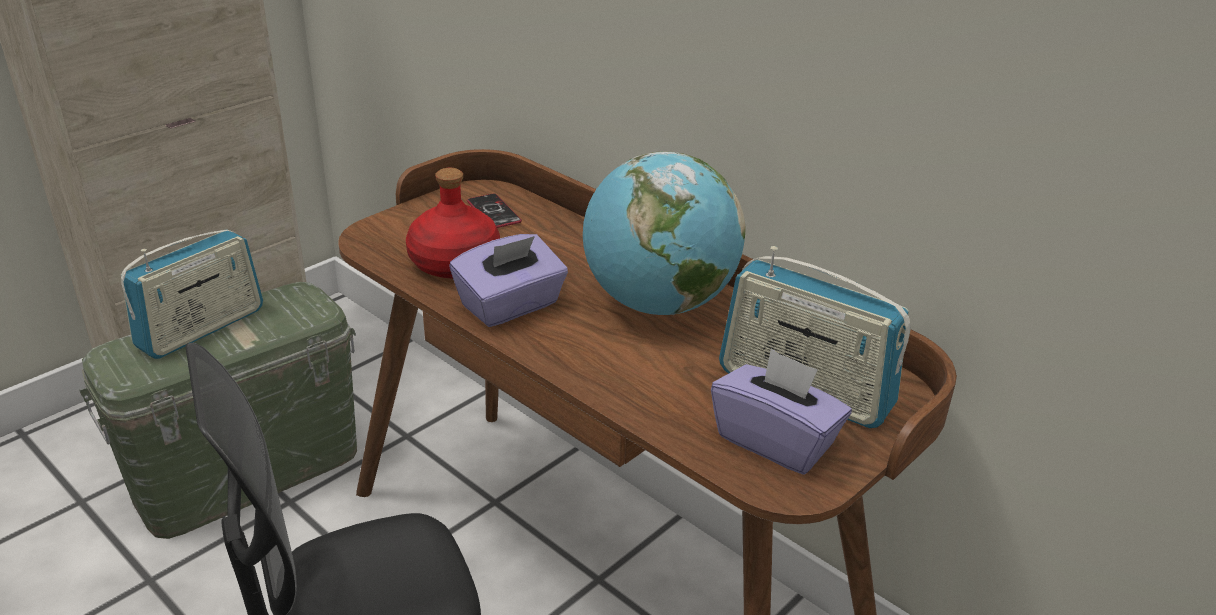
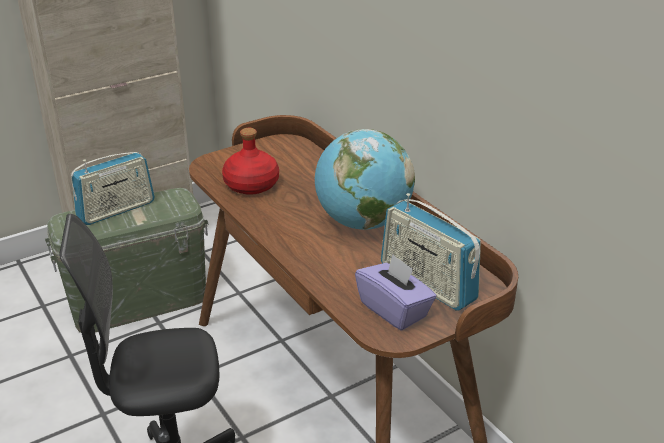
camera: 15 degrees right, 0 degrees up
purple tissue box [449,234,568,327] -> none
phone [467,193,522,228] -> none

